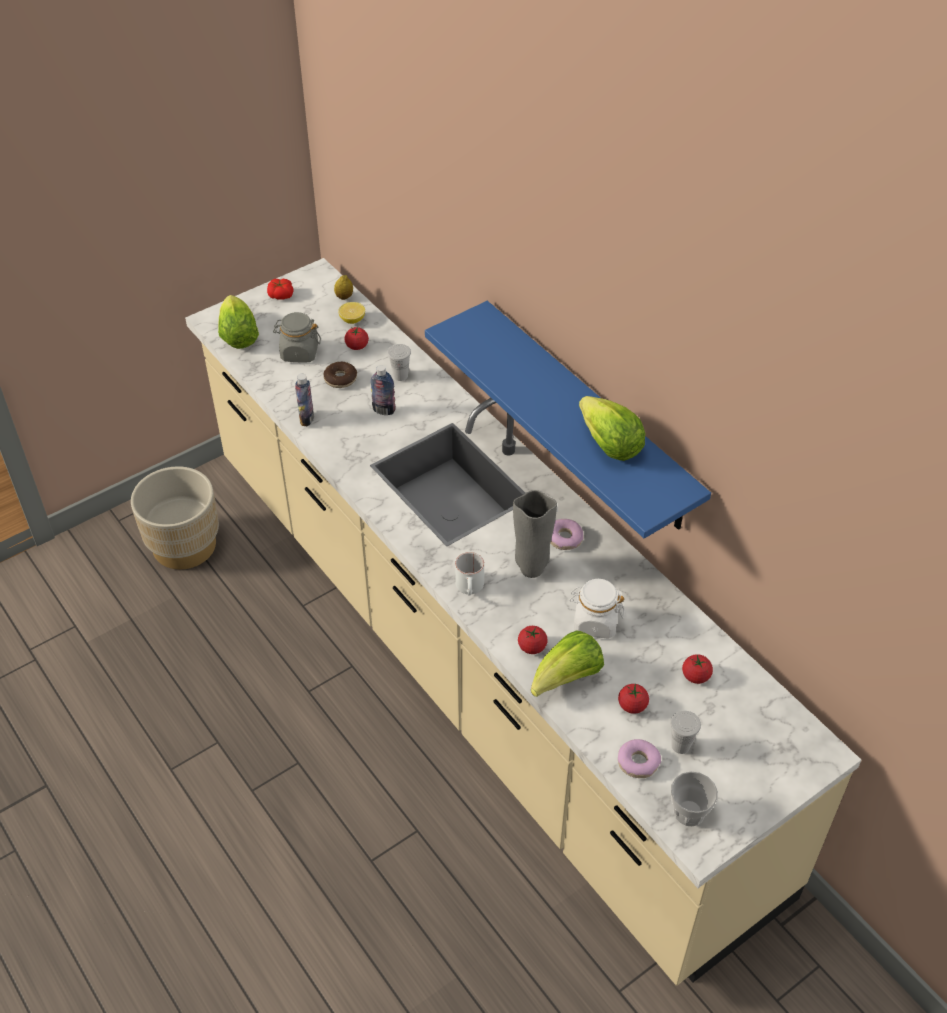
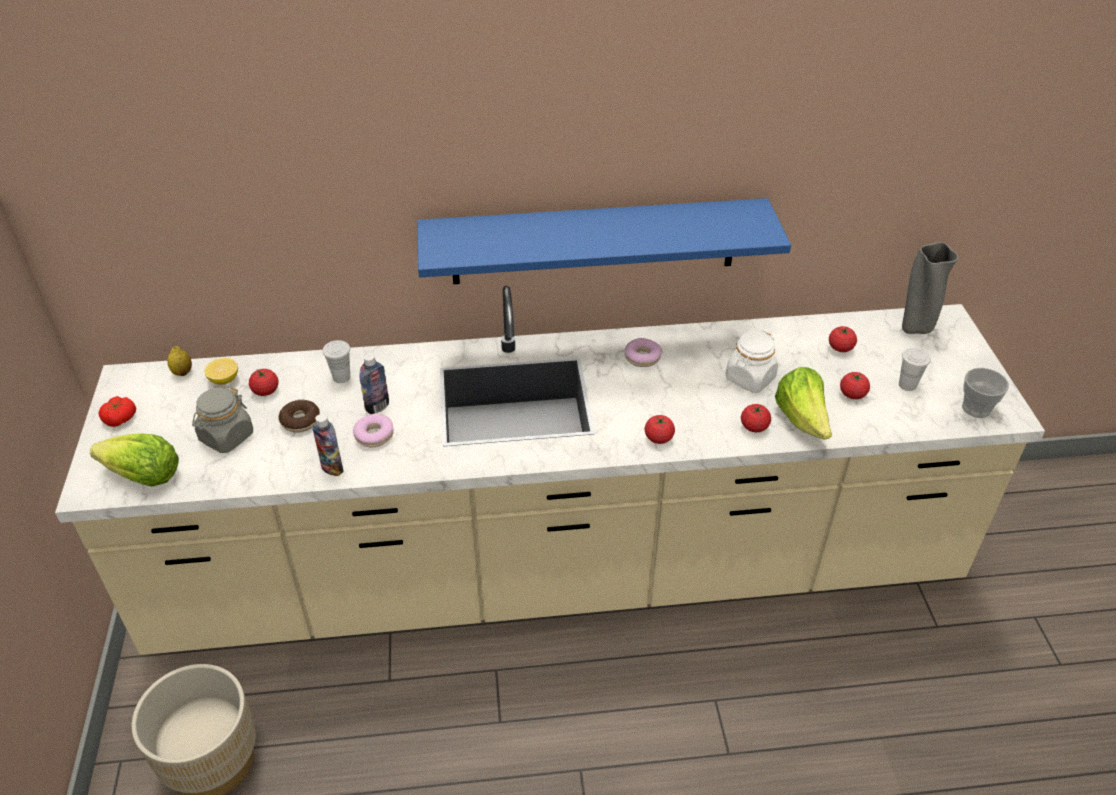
camera: 60 degrees left, 5 degrees down
white mug [455,552,484,596] -> tomato [645,415,675,444]
grey vase [513,490,557,578] -> grey vase moved to [902,242,959,334]
lettuce [579,396,645,461] -> none
donut [618,739,661,778] -> donut moved to [353,414,394,448]

